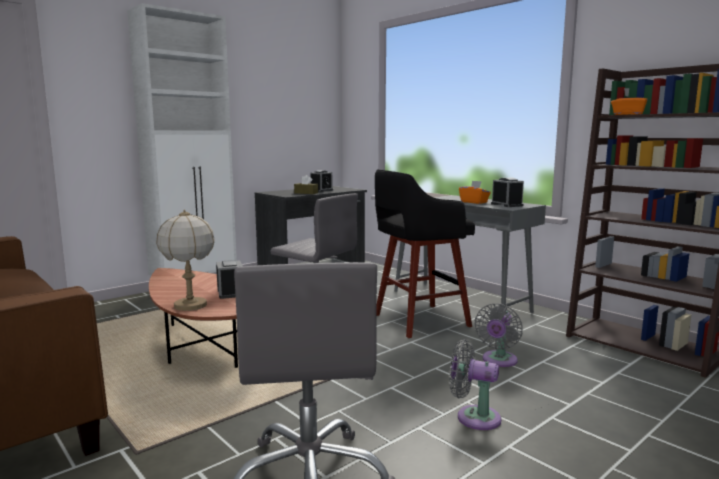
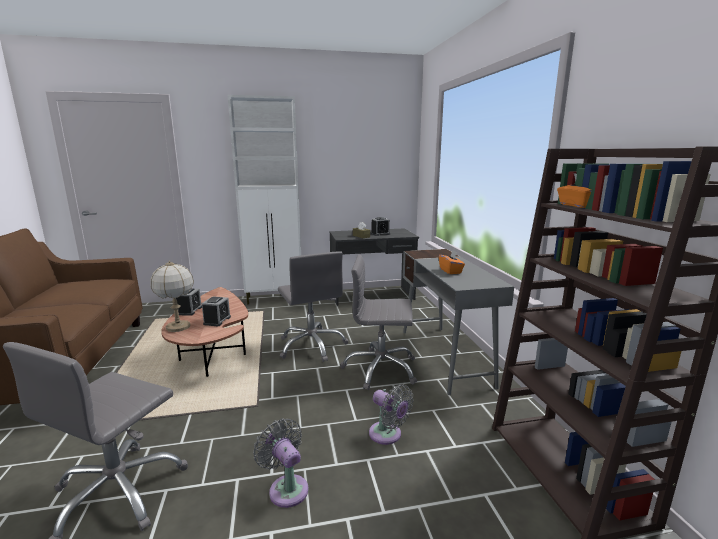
camera: 30 degrees right, 5 degrees up
black stool [375,170,475,338] -> grey office chair [340,254,417,390]
grey fan [475,303,523,367] -> grey fan turned 105 degrees counterclockwise [369,384,414,445]
alarm clock [491,178,524,207] -> alarm clock moved to [176,289,202,316]

